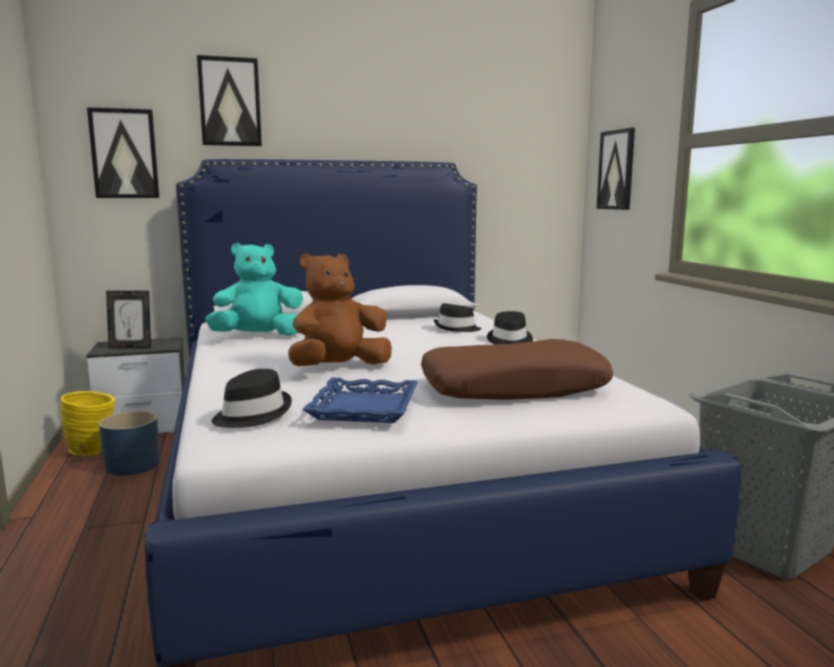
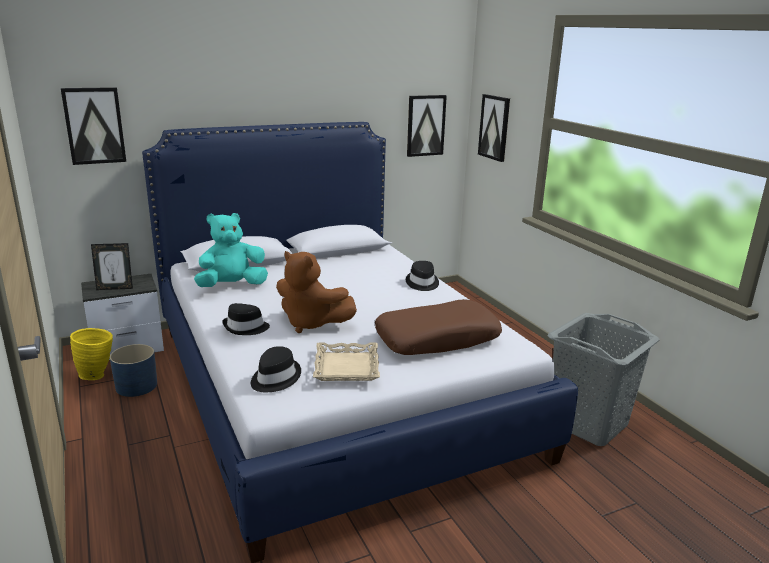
camera: 10 degrees left, 10 degrees up
picture [197,55,262,146] -> picture moved to [407,95,447,157]
brown plush toy [288,253,392,366] -> brown plush toy turned 105 degrees counterclockwise [276,251,357,333]
blue tray [302,378,418,423] -> beige tray [313,342,380,381]
black hat [434,303,481,332] -> black hat moved to [222,303,270,335]

